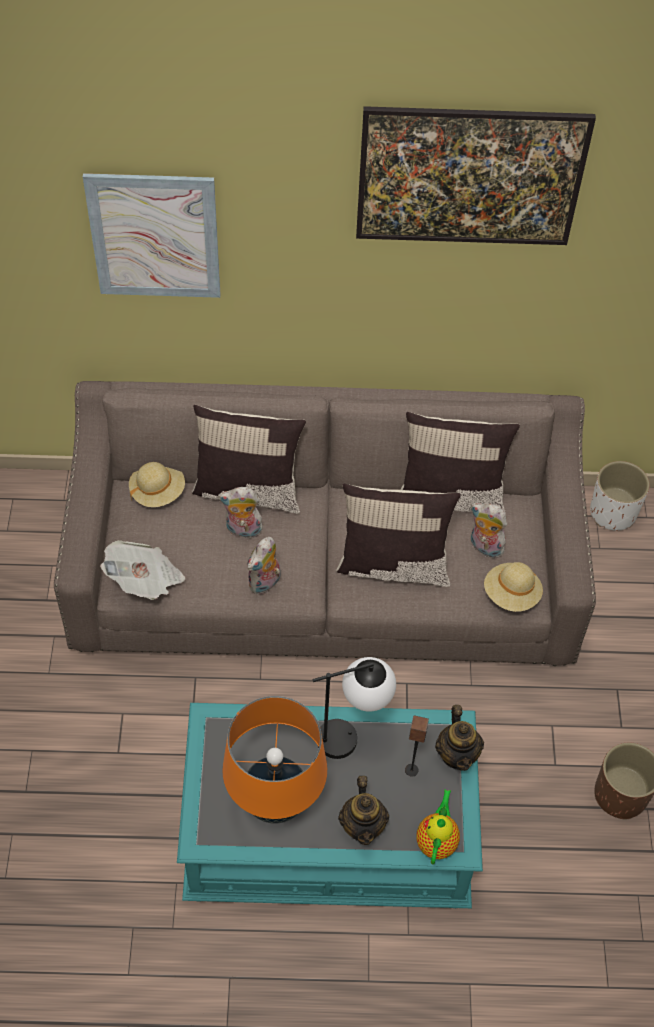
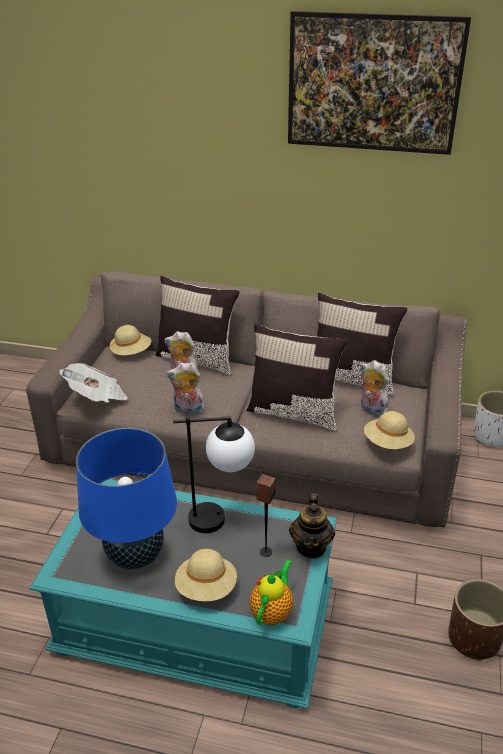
camera: 15 degrees right, 20 degrees down
picture [83,173,220,298] -> none
orange table lamp [222,696,327,824] -> blue table lamp [76,428,177,569]
plush toy [247,537,281,595] -> plush toy turned 45 degrees clockwise [166,362,205,416]
teapot [338,776,389,845] -> beige hat [175,549,237,601]

